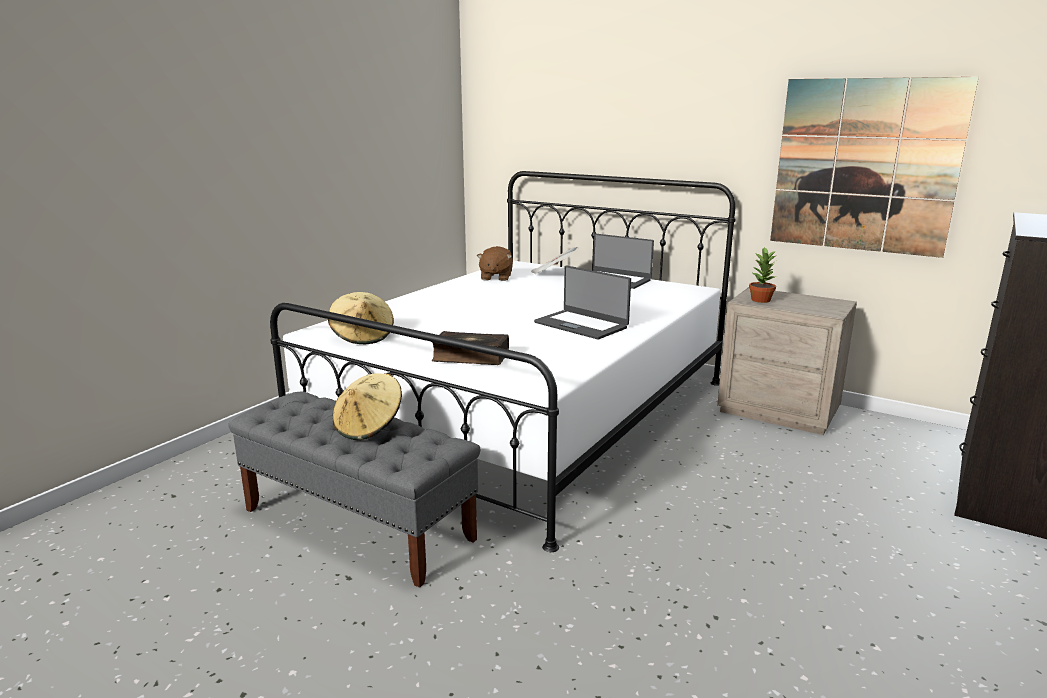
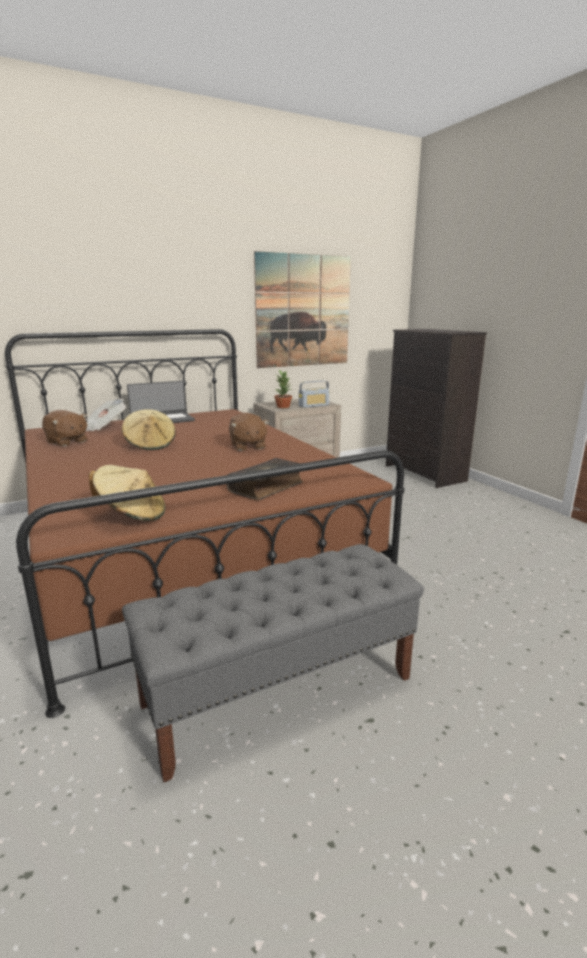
camera: 60 degrees left, 0 degrees up
white bed [270,171,736,552] -> brown bed [5,329,405,718]
beige hat [332,373,402,440] -> beige hat moved to [122,409,176,450]
laptop [534,266,631,339] -> brown plush toy [229,412,269,451]
none -> radio [299,380,329,408]

